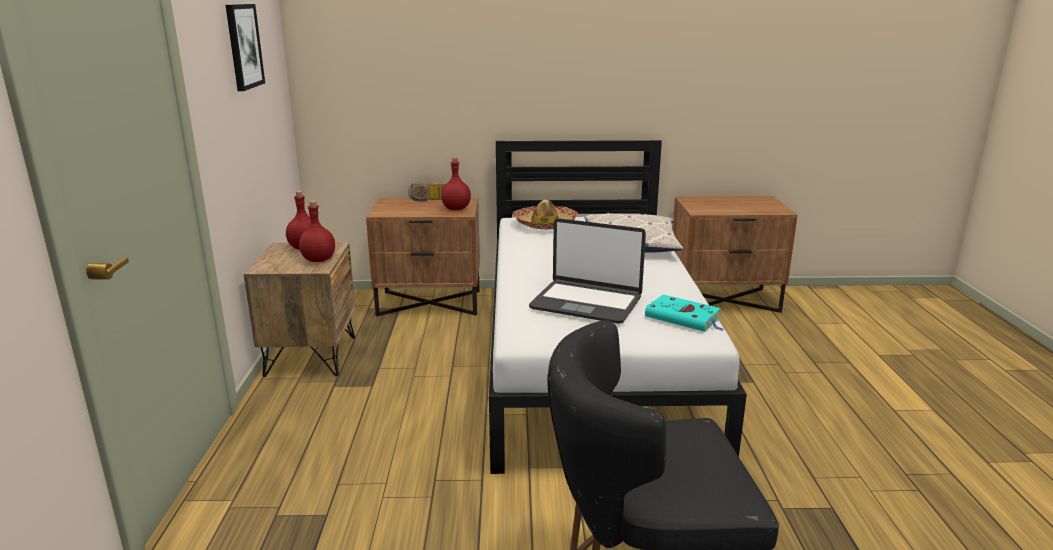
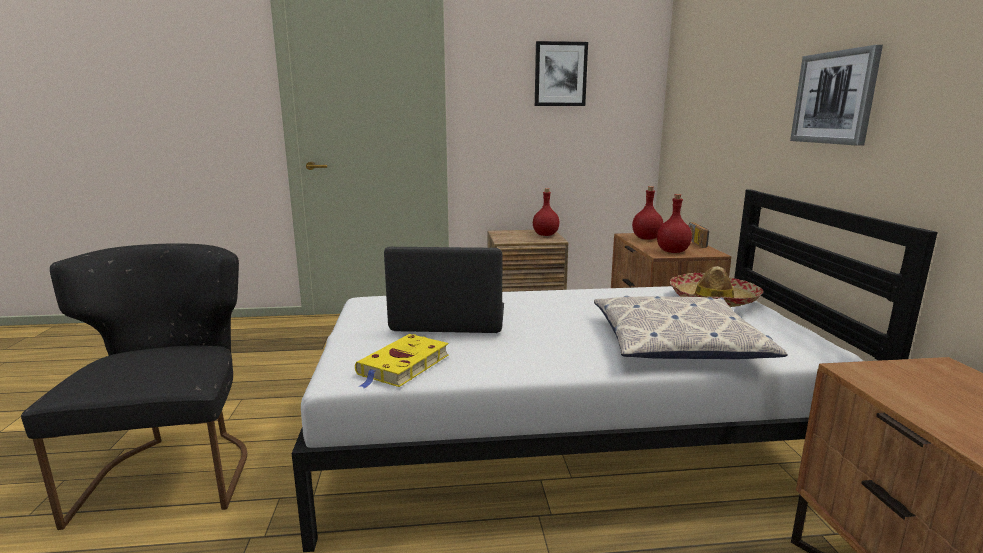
camera: 85 degrees right, 5 degrees down
red bottle [299,201,335,262] -> red bottle moved to [632,186,663,240]
laptop [529,218,646,324] -> laptop turned 75 degrees clockwise [384,247,504,333]
turquoise book [645,294,723,332] -> yellow book [355,334,449,388]
none -> picture [790,45,883,146]

